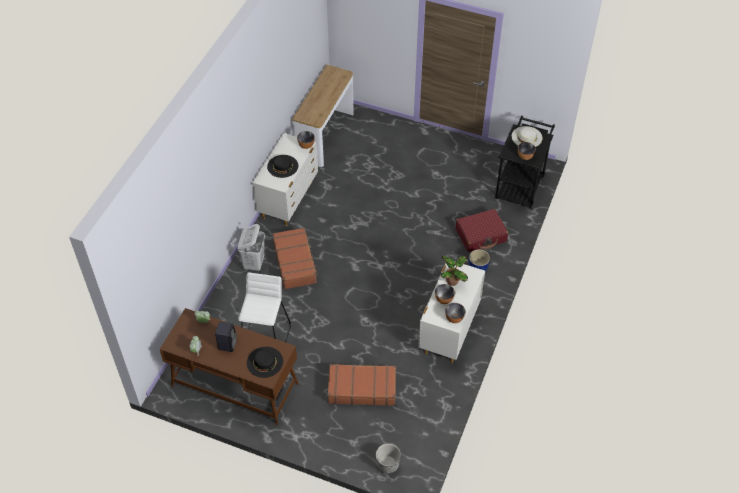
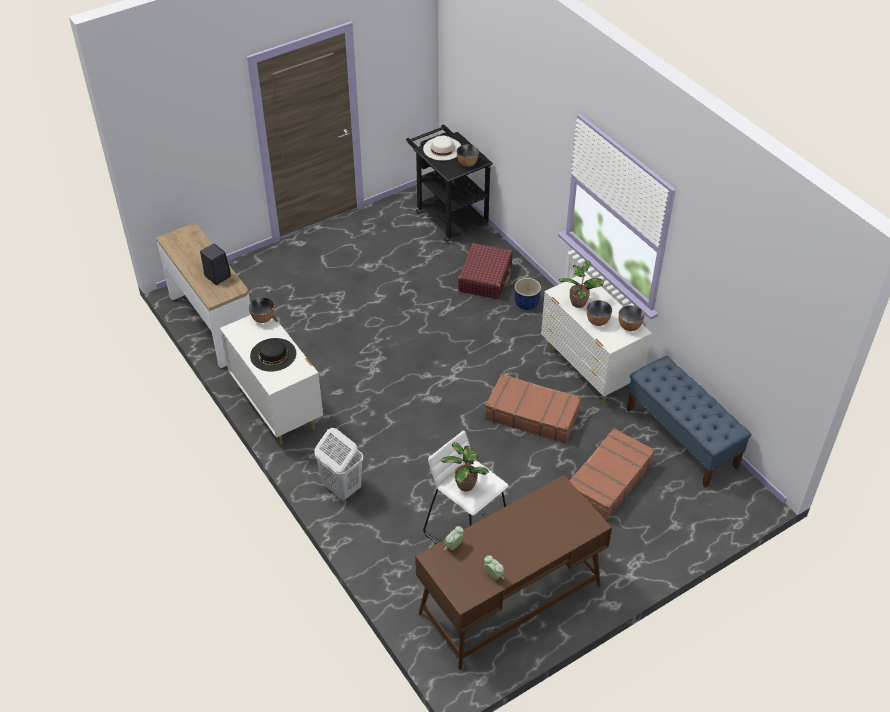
camera: 55 degrees left, 5 degrees down
black speaker [215,322,237,352] -> black speaker moved to [200,244,231,285]
black hat [247,347,283,378] -> none
brown suitcase [273,228,318,290] -> brown suitcase moved to [485,374,581,444]
planter [376,444,401,474] -> none
none -> potted plant [441,442,489,491]
none -> blue bench [627,356,752,488]

